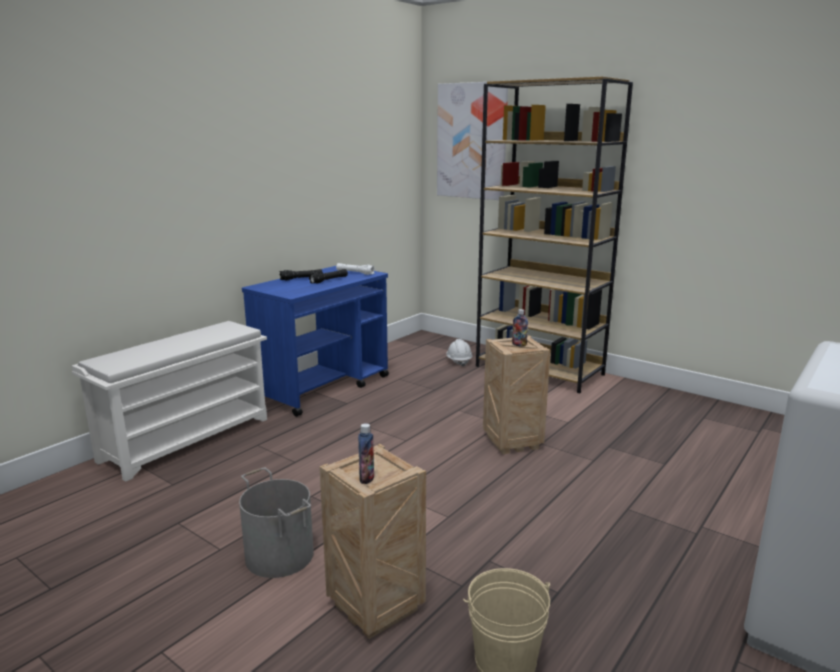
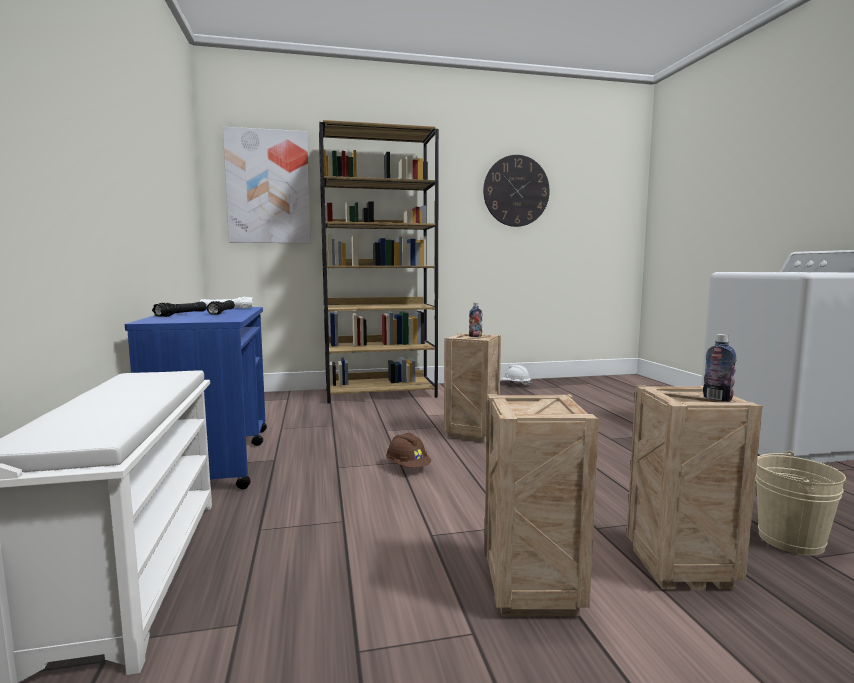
camera: 50 degrees left, 10 degrees down
grey bucket [239,467,314,578] -> crate [484,394,599,616]
white hard hat [446,339,472,367] -> white hard hat moved to [501,365,531,386]
none -> brown hard hat [386,433,431,468]
none -> wall clock [483,155,550,227]

